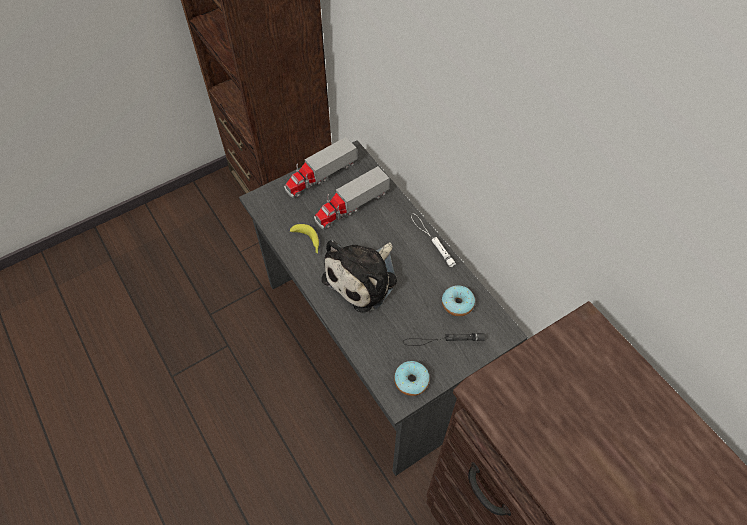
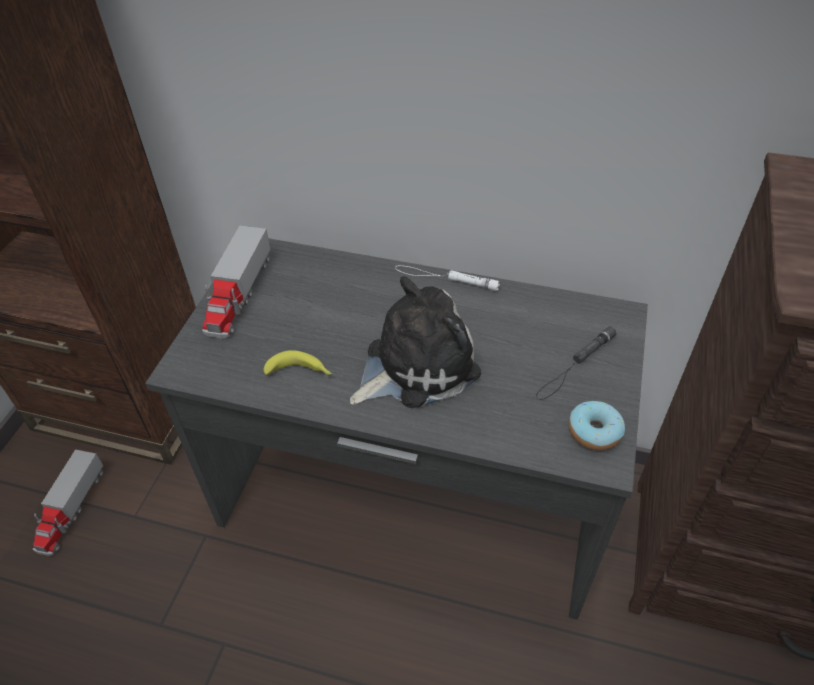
camera: 40 degrees left, 10 degrees down
toy truck [314,166,389,229] -> toy truck moved to [32,449,103,556]
plush toy [321,240,397,313] -> plush toy turned 120 degrees counterclockwise [350,276,481,408]
donut [442,285,475,317] -> none

